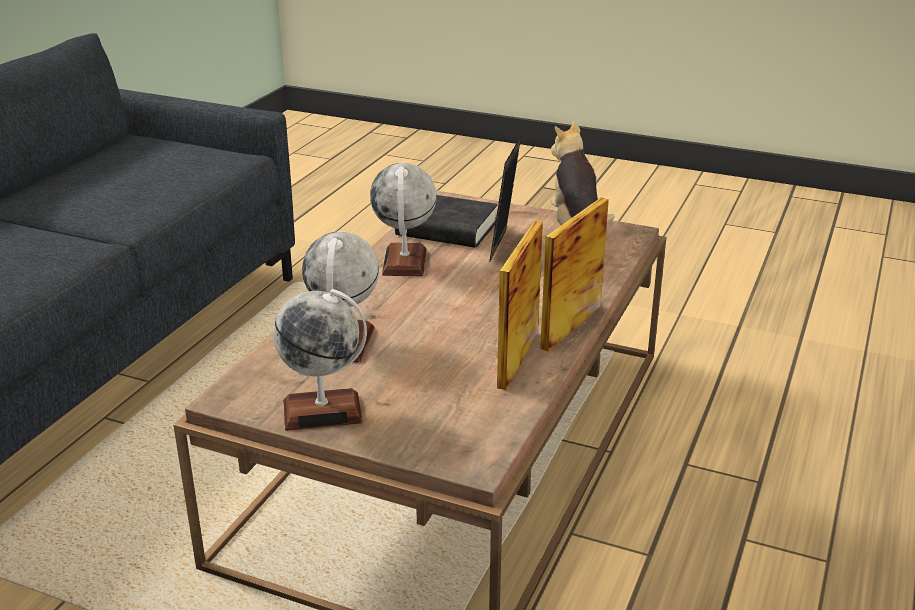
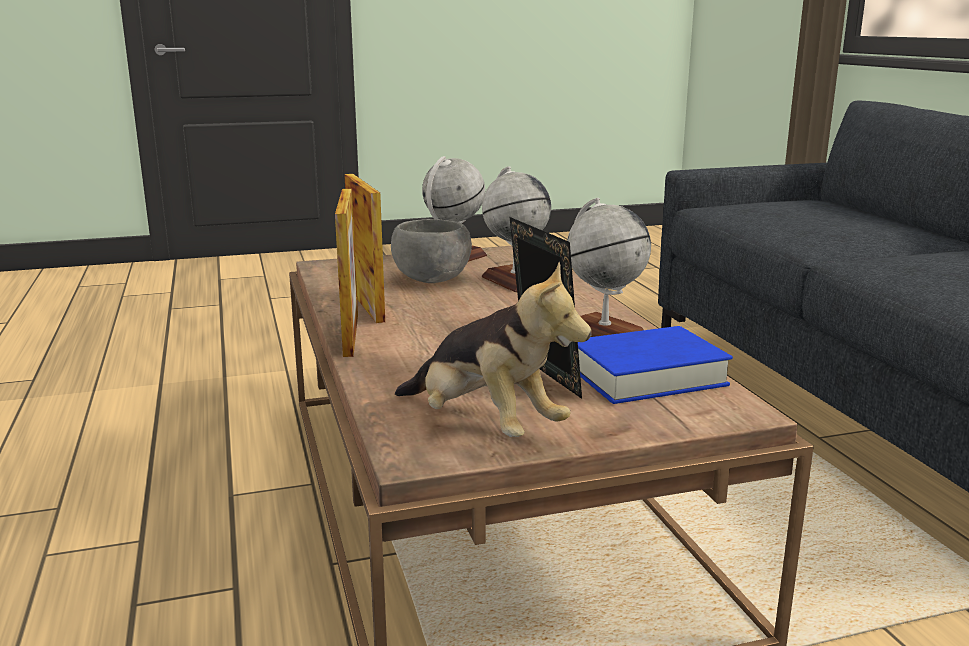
camera: 140 degrees right, 10 degrees down
black book [395,195,497,248] -> blue book [578,326,733,404]
none -> grey bowl [391,219,472,283]

